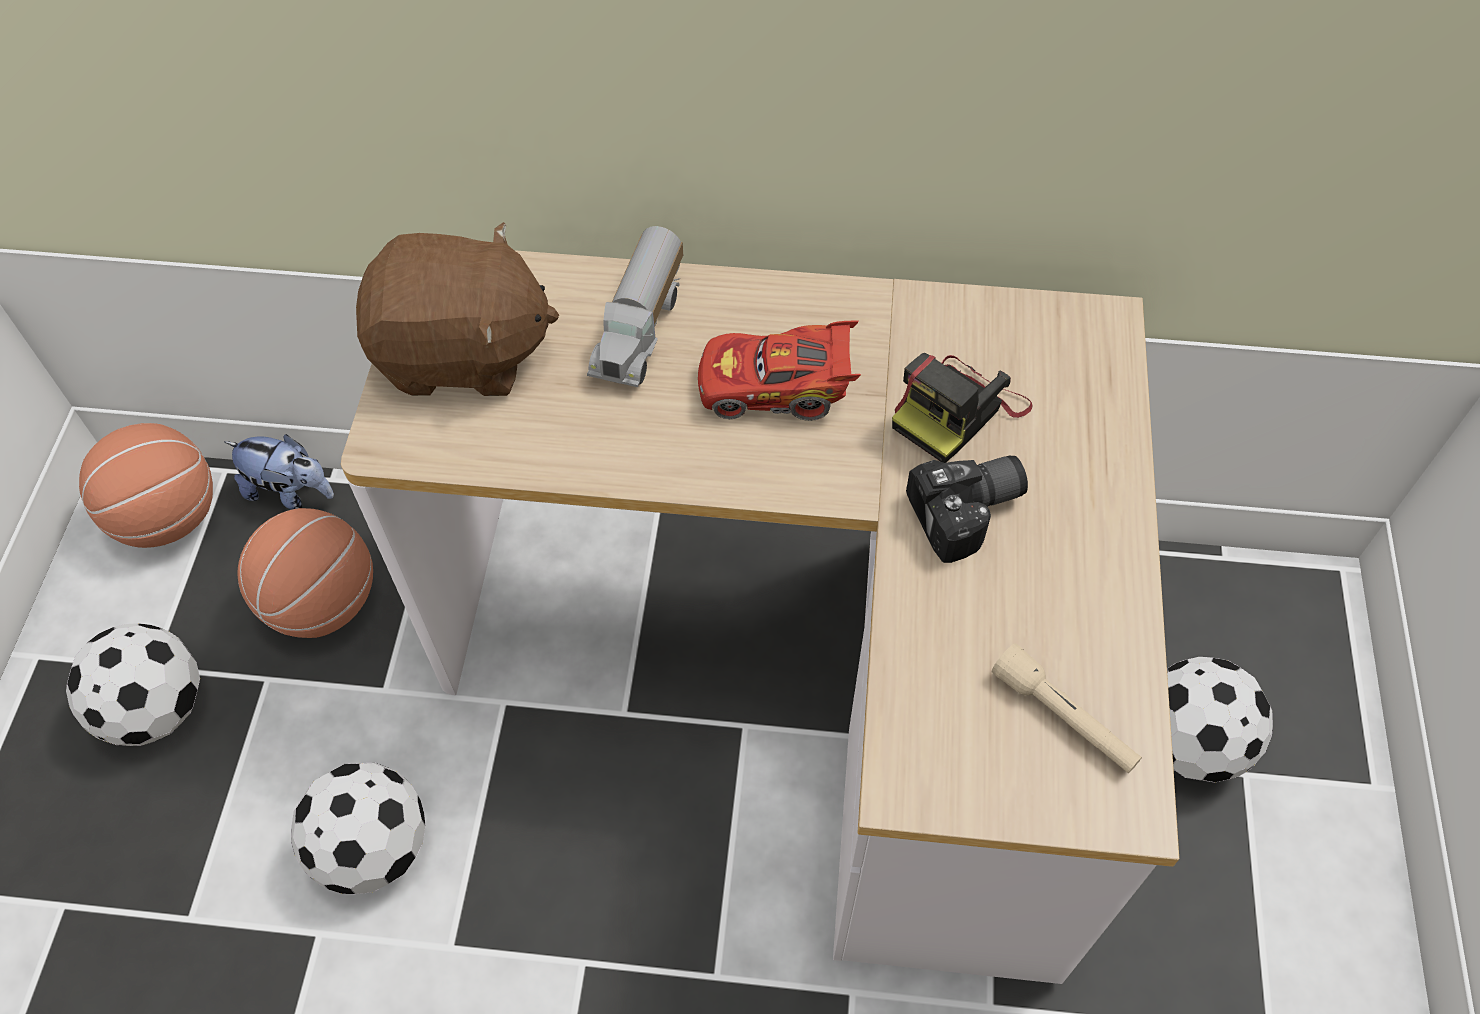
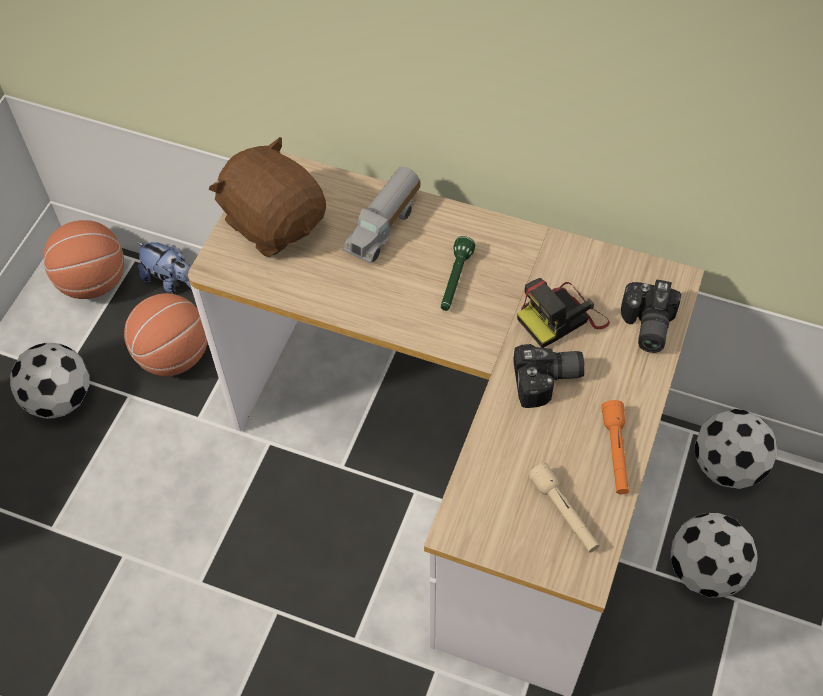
camera: 15 degrees right, 0 degrees up
football [291,763,426,894] -> football moved to [694,409,777,489]
brown plush toy [356,222,559,396] -> brown plush toy turned 150 degrees counterclockwise [209,137,326,257]
red toy car [698,320,861,421] -> green flashlight [441,236,475,311]
none -> orange flashlight [601,400,629,494]
none -> camera [621,279,681,353]

